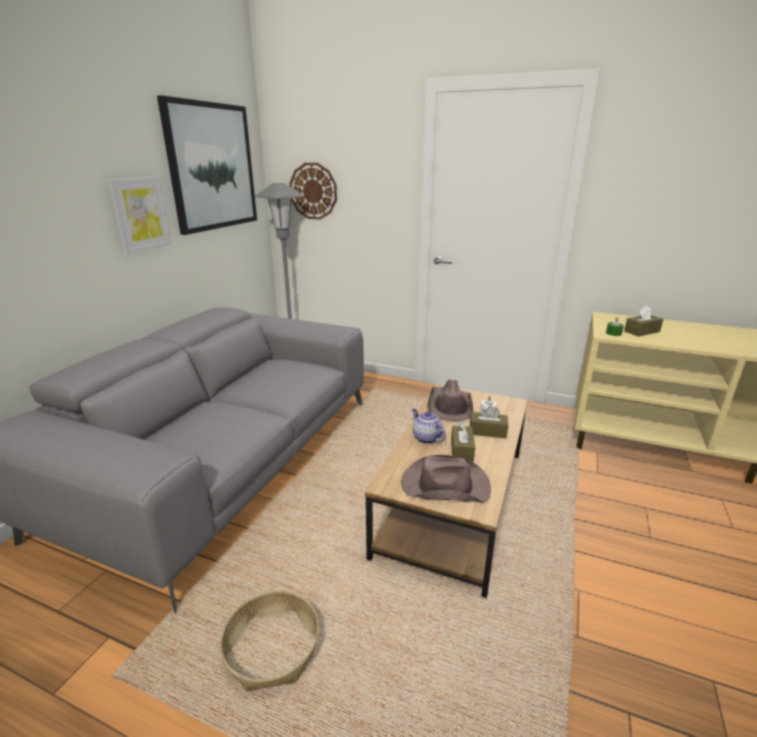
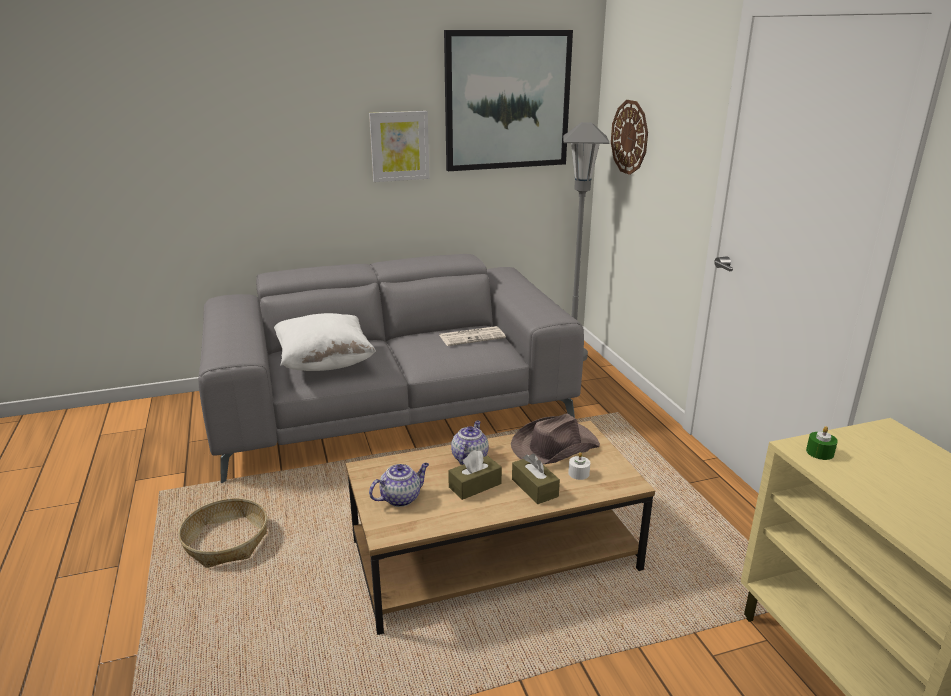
camera: 50 degrees right, 0 degrees up
brown hat [401,455,491,503] -> teapot [369,463,429,507]
brown tissue box [624,305,663,337] -> none
none -> white pillow [274,313,376,371]
none -> newspaper [439,326,506,346]

